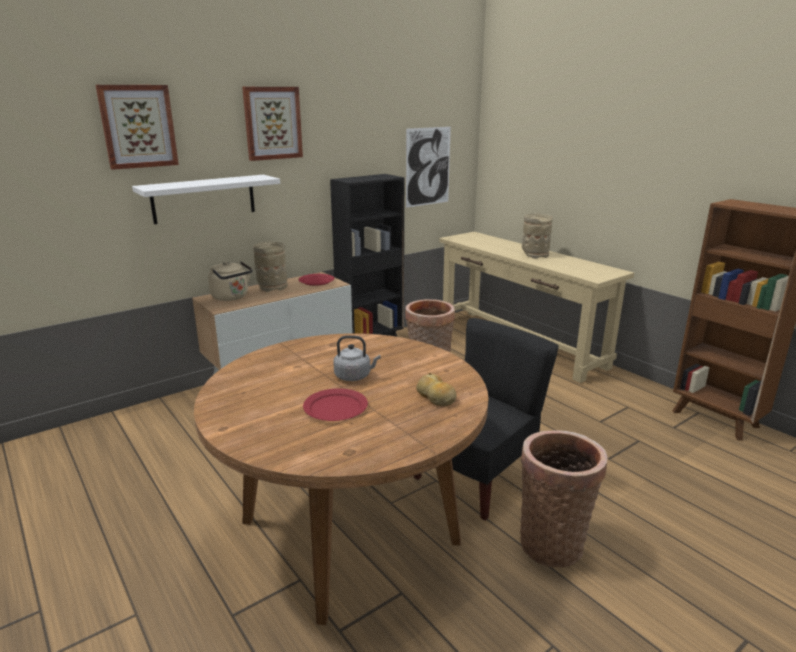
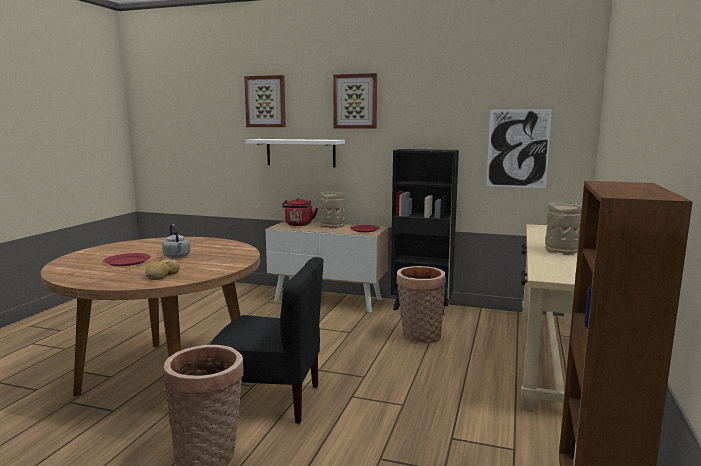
camera: 55 degrees right, 10 degrees down
beige kettle [208,261,253,301] -> red kettle [282,198,318,226]

